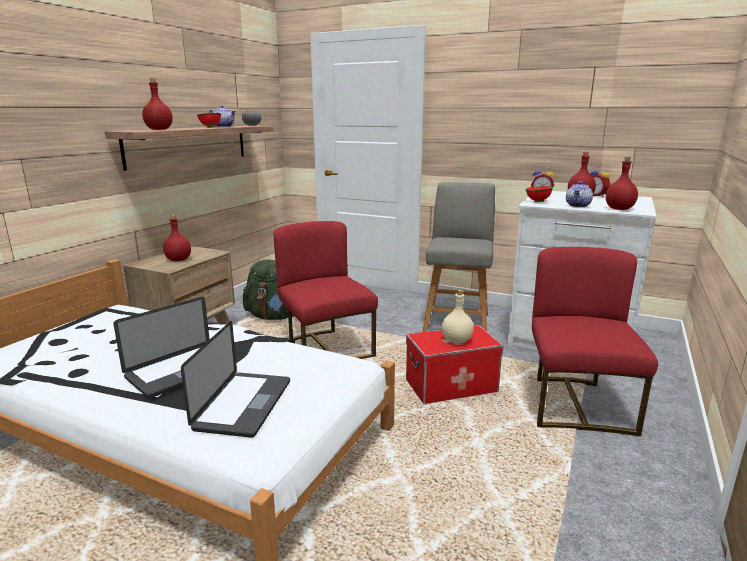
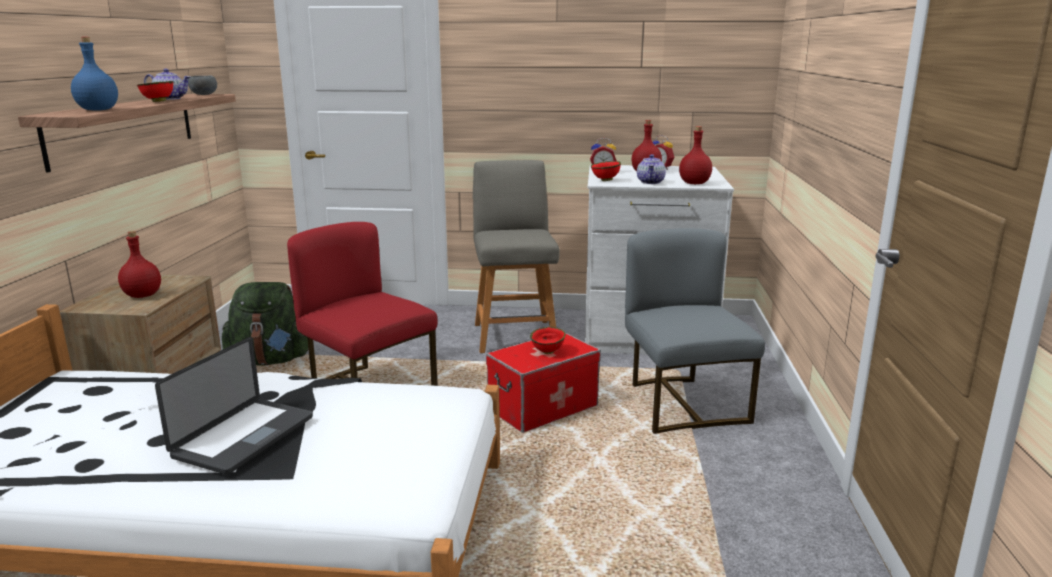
camera: 20 degrees left, 0 degrees up
red bottle [142,78,173,130] -> blue bottle [71,37,118,111]
laptop [181,321,290,438] -> none
beige bottle [442,290,474,344] -> red bowl [530,327,565,354]
red chair [532,247,658,436] -> grey chair [625,228,765,434]

